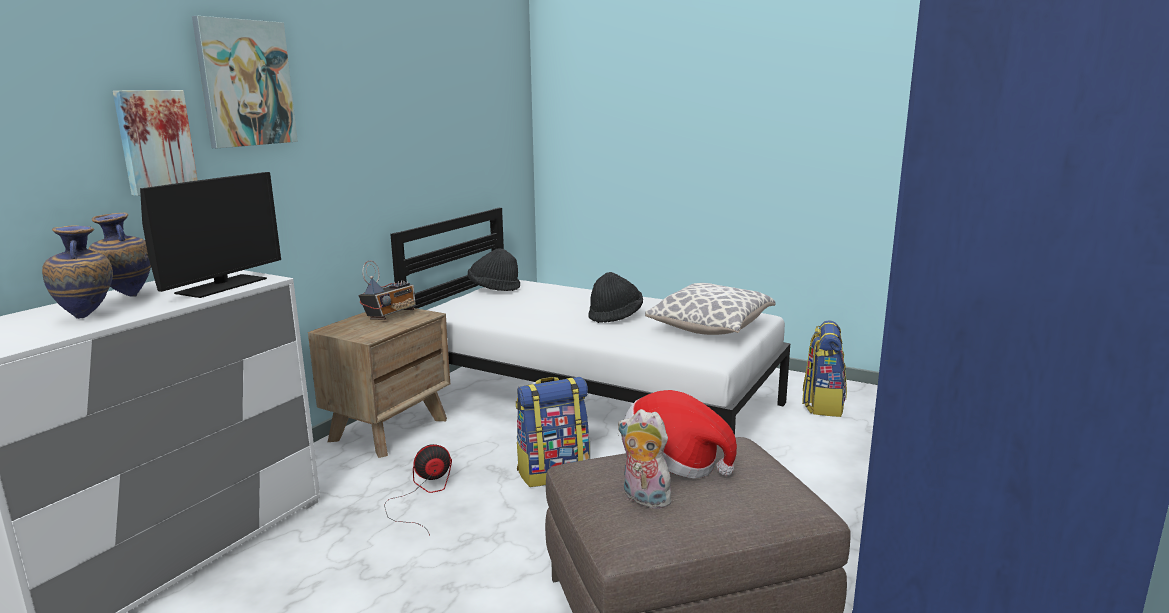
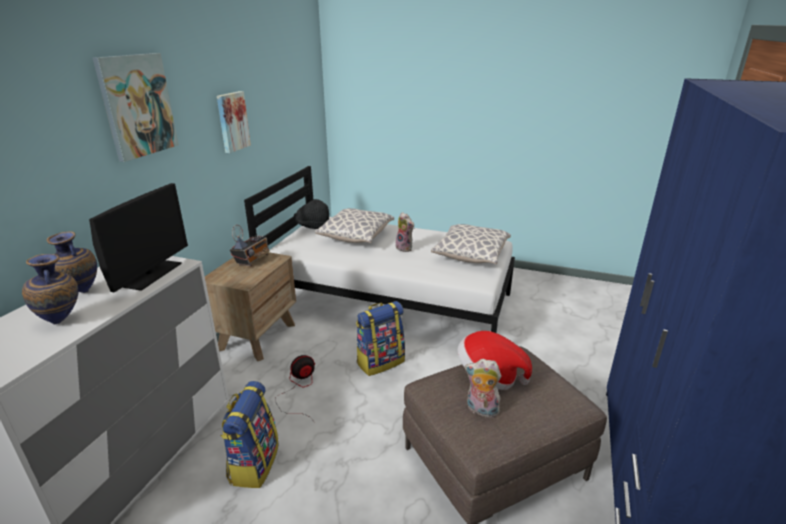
camera: 10 degrees left, 10 degrees up
picture [113,90,198,196] -> picture moved to [217,91,251,153]
black hat [588,272,643,323] -> plush toy [396,212,414,252]
backpack [802,320,847,417] -> backpack moved to [220,381,279,488]
none -> pillow [315,208,394,243]

